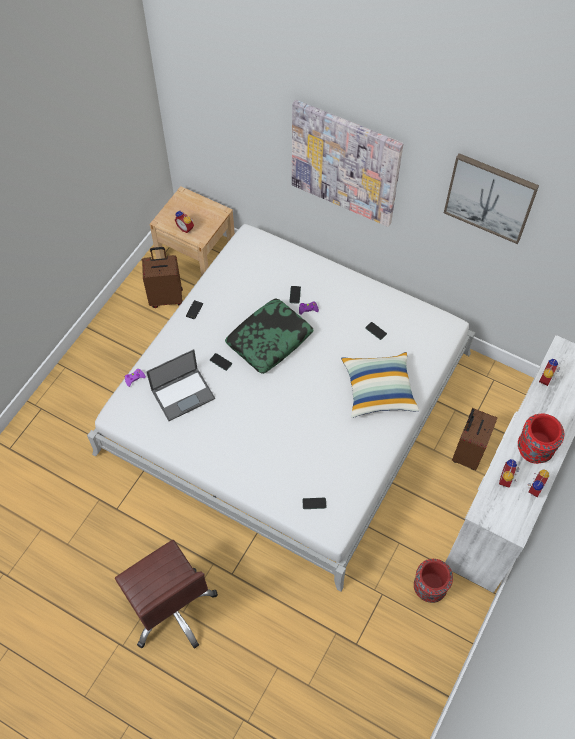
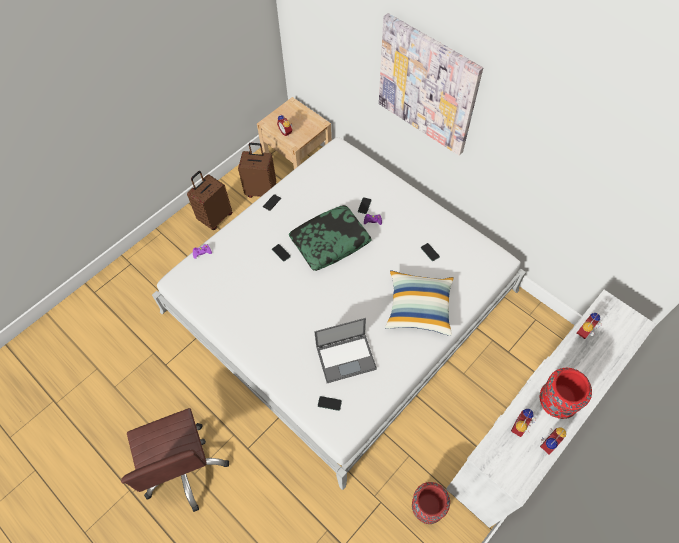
camera: 15 degrees right, 0 degrees up
laptop [146,349,215,421] -> laptop moved to [314,318,377,383]
picture [444,153,539,244] -> none
brown suitcase [452,408,497,470] -> brown suitcase moved to [187,171,232,230]

